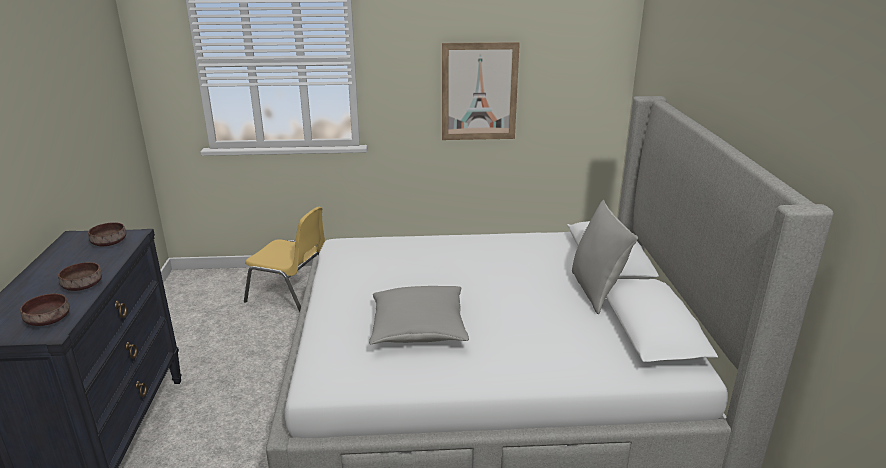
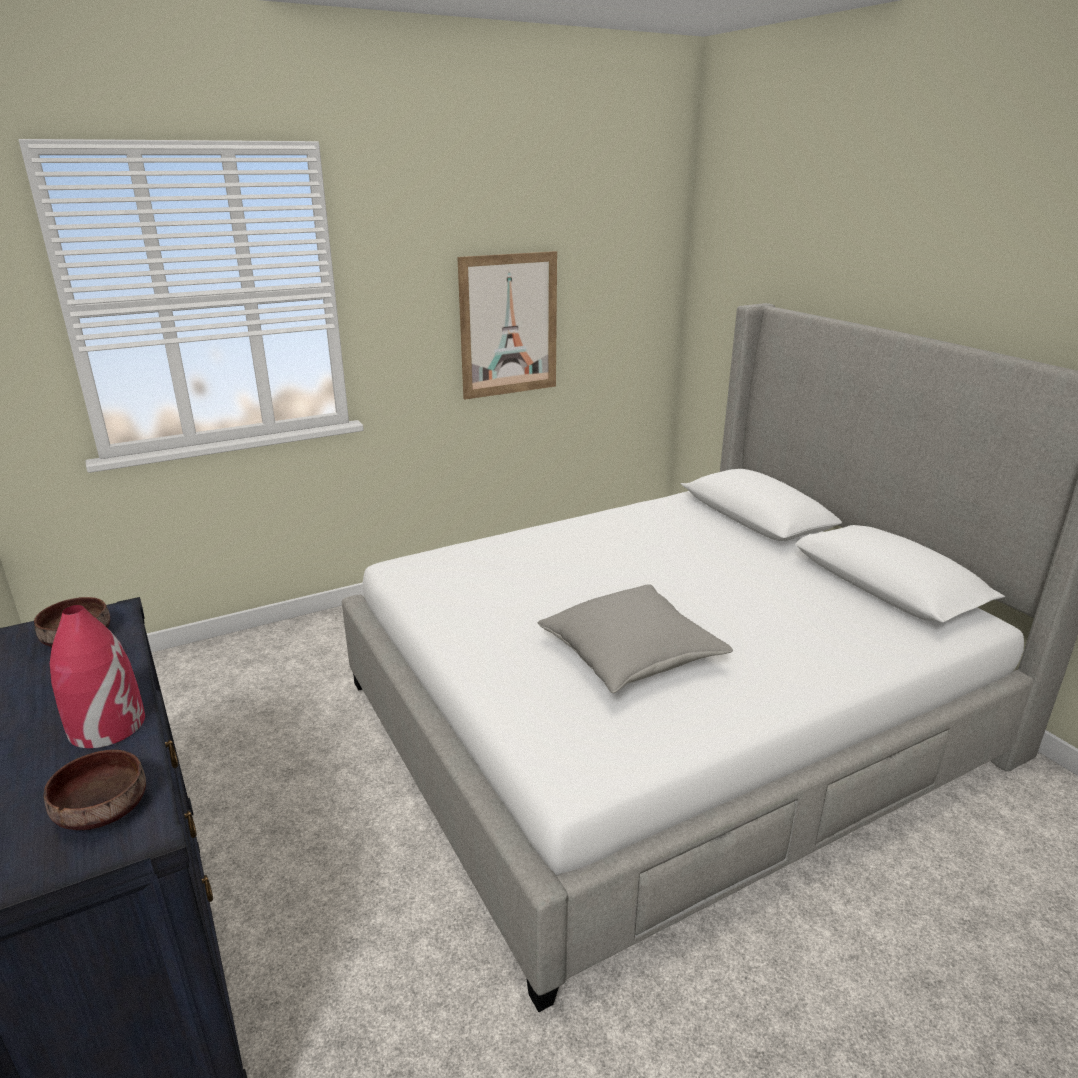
camera: 25 degrees left, 0 degrees up
brown bowl [58,262,102,291] -> red vase [50,605,145,748]
yellow chair [244,207,325,312] -> none
grey pillow [572,200,638,314] -> none

